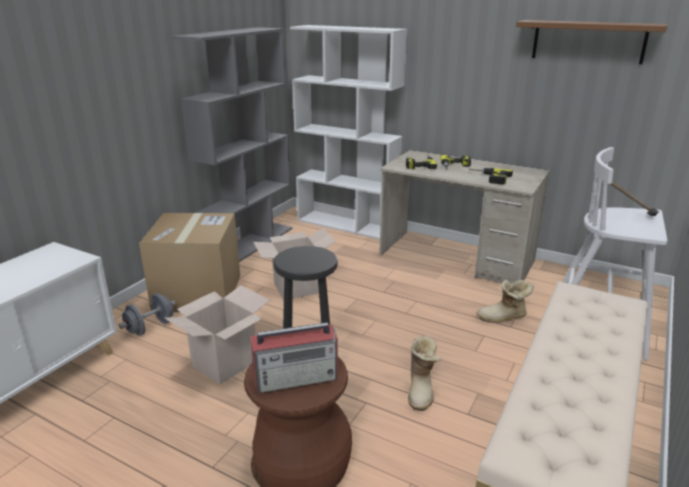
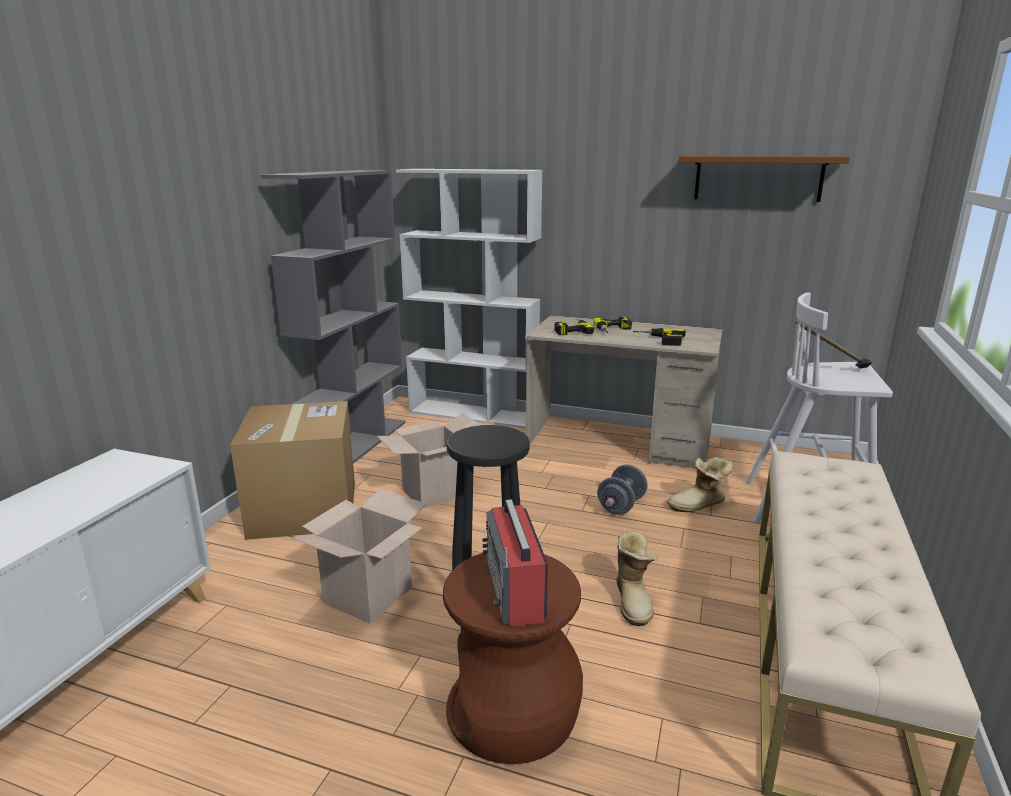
camera: 10 degrees left, 5 degrees down
grey dumbbell [119,293,176,336] -> grey dumbbell moved to [597,464,648,515]
radio [250,322,338,393] -> radio turned 105 degrees clockwise [482,499,548,627]

